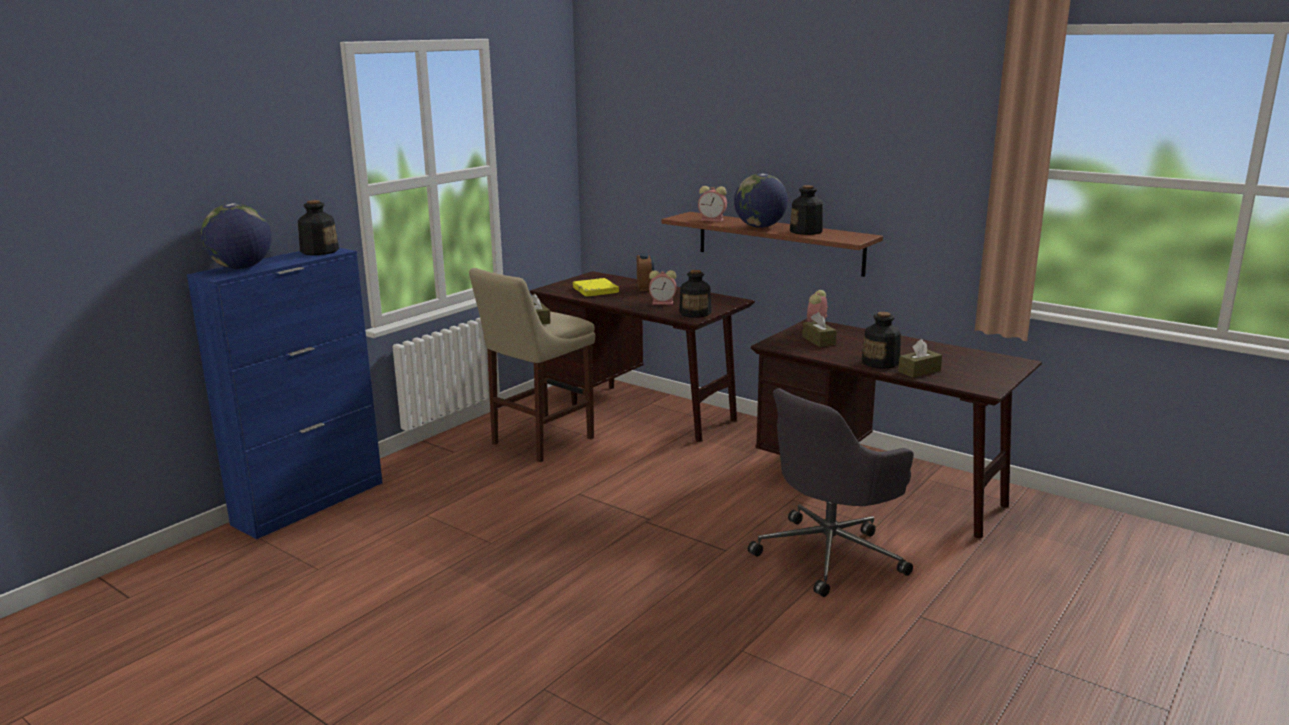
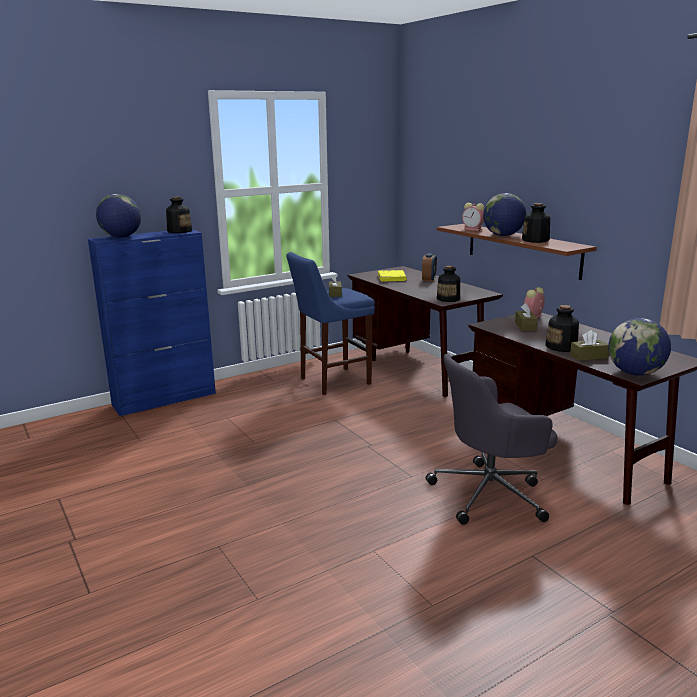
camera: 20 degrees right, 0 degrees up
beige stool [469,268,595,462] -> blue stool [287,252,375,395]
alarm clock [649,270,676,305] -> none
none -> globe [608,318,671,376]

